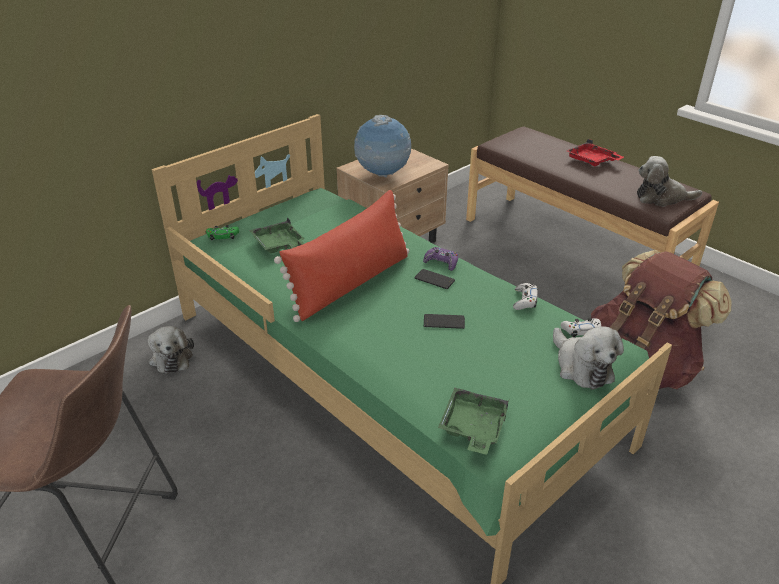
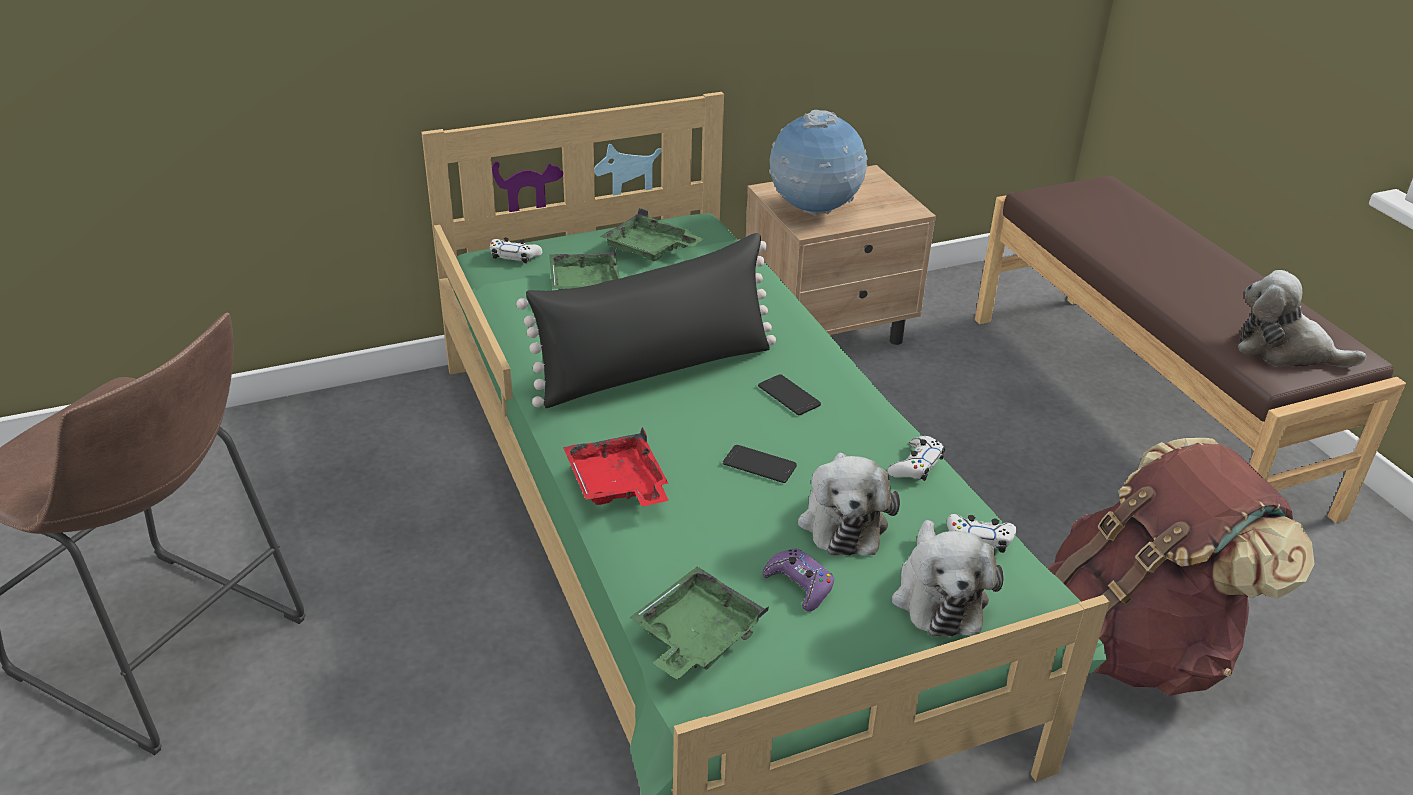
camera: 20 degrees right, 0 degrees up
plush toy [148,326,194,374] -> plush toy moved to [798,452,900,556]
green game controller [206,225,239,241] -> white game controller [490,237,542,263]
red pillow [274,190,409,322] -> black pillow [516,233,776,408]
purple game controller [423,247,458,271] -> purple game controller moved to [763,549,834,612]
red tray [567,139,624,166] -> red tray moved to [563,427,668,506]
none -> green tray [600,208,704,261]

